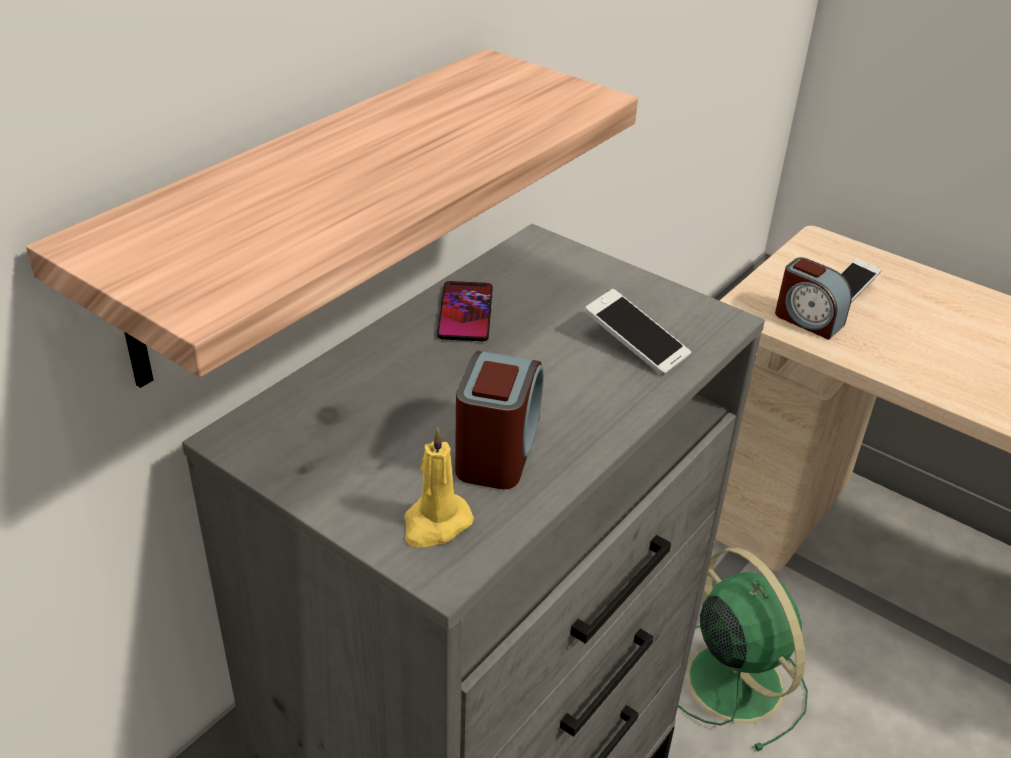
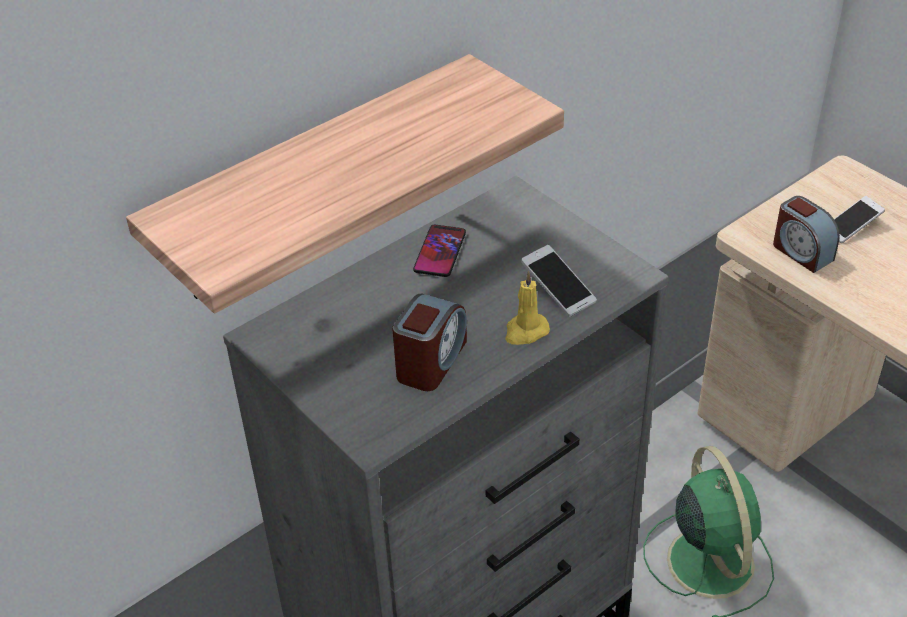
camera: 15 degrees right, 5 degrees up
yellow candle [404,427,474,547] -> yellow candle moved to [505,271,550,345]

